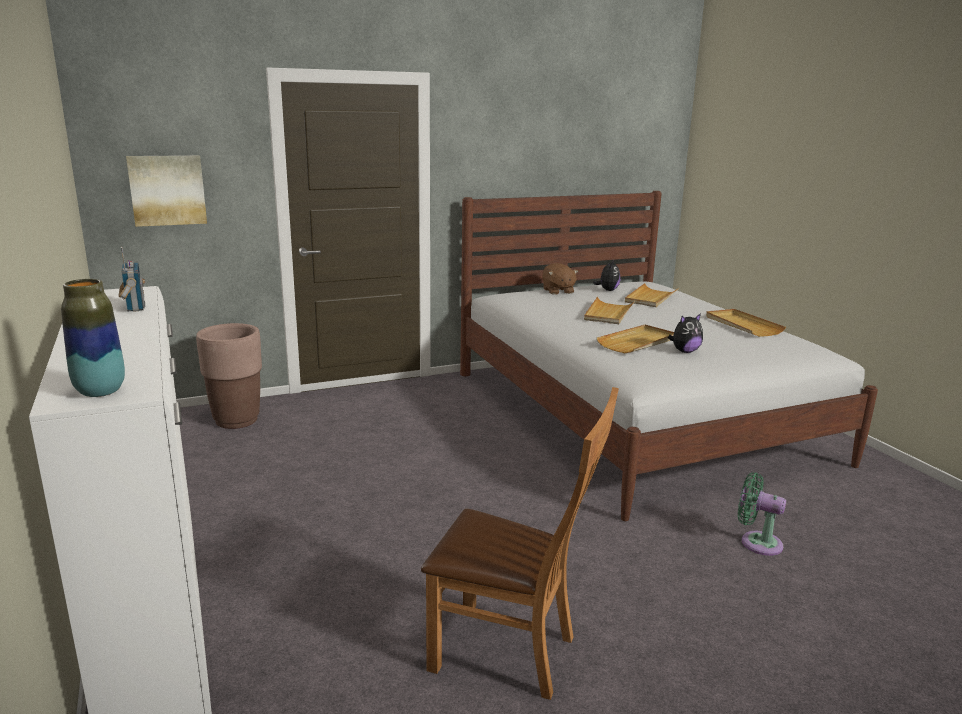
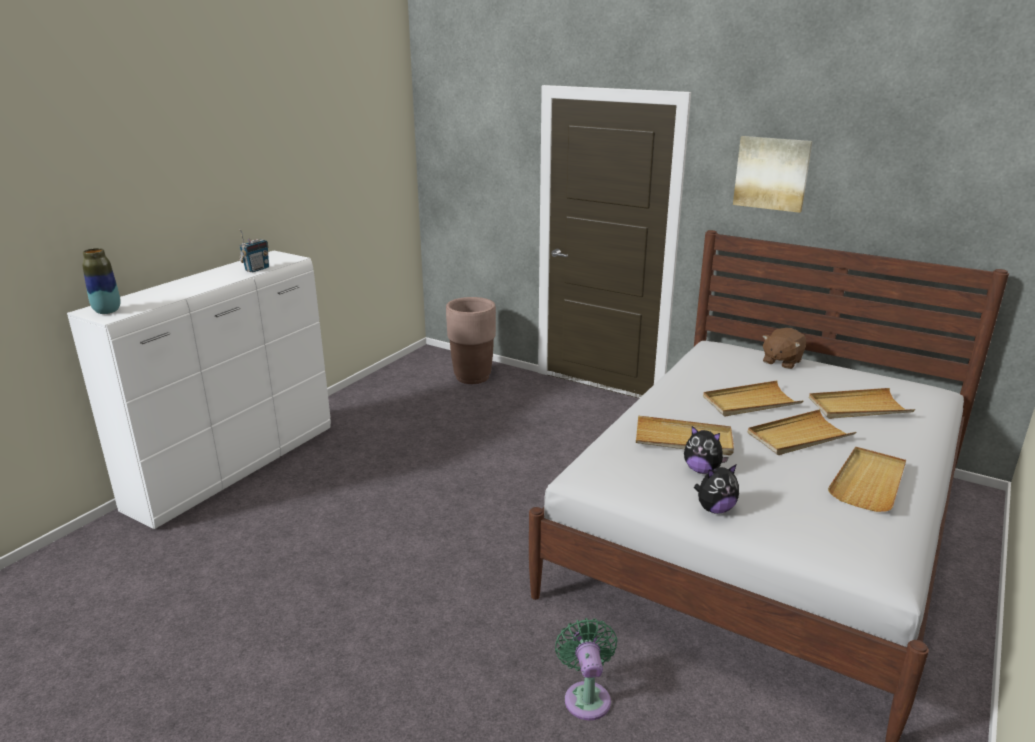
camera: 55 degrees right, 5 degrees up
picture [126,155,207,227] -> picture moved to [733,136,812,213]
brown chair [421,387,619,700] -> none
plush toy [593,260,620,291] -> plush toy moved to [694,464,739,514]
none -> beige tray [748,409,856,455]

